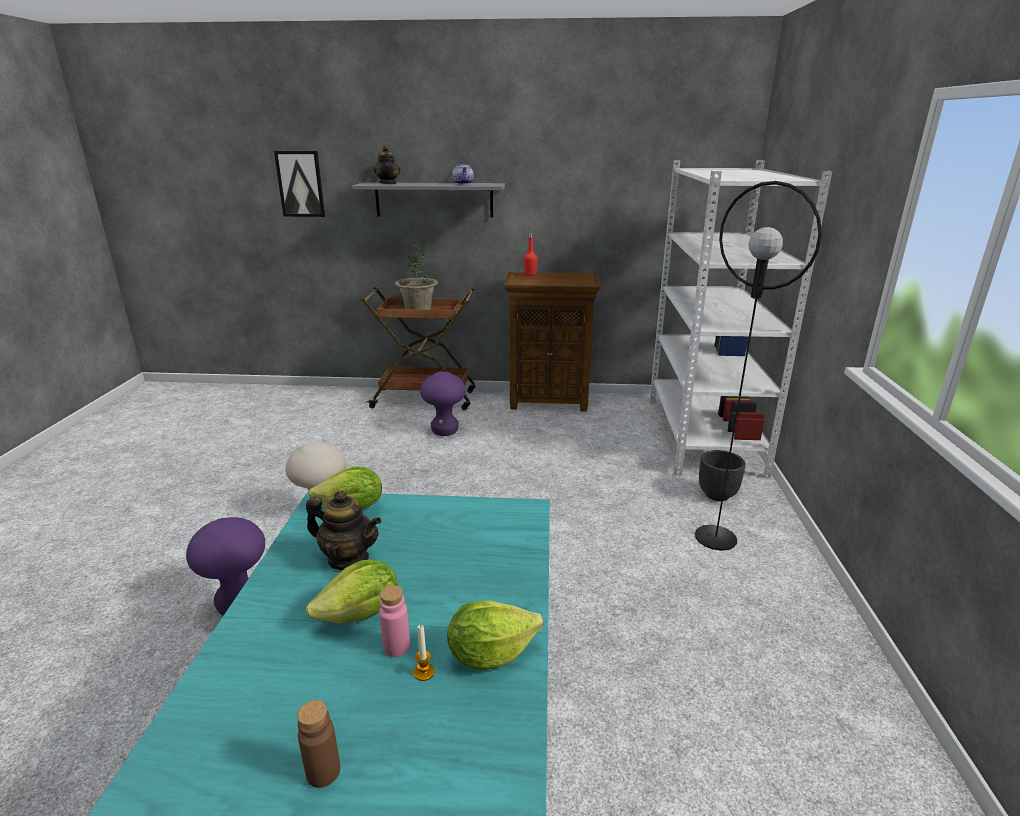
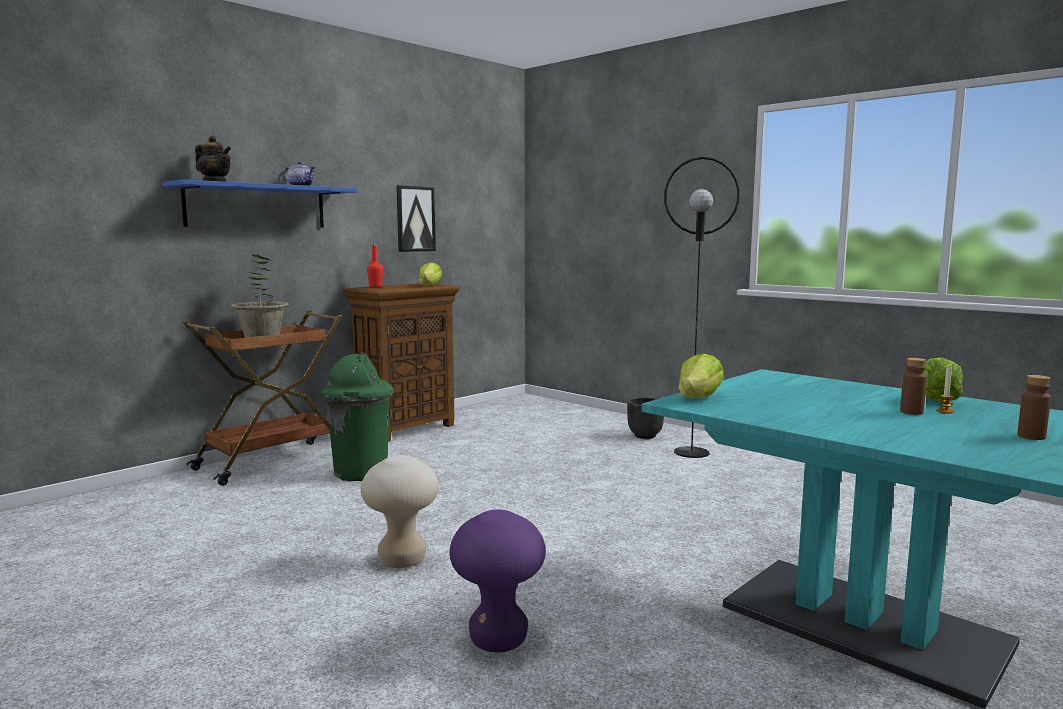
camera: 50 degrees left, 15 degrees down
picture [274,151,325,217] -> picture moved to [396,185,436,252]
teapot [306,490,381,570] -> none
lettuce [306,559,398,623] -> lettuce moved to [419,262,442,286]
grey shelf [352,182,505,218] -> blue shelf [163,179,357,227]
pink bottle [379,585,410,657] -> brown bottle [900,358,927,415]
purple stool [420,372,466,436] -> green trash can [321,352,394,481]
white bookcase [649,160,832,478] -> none

